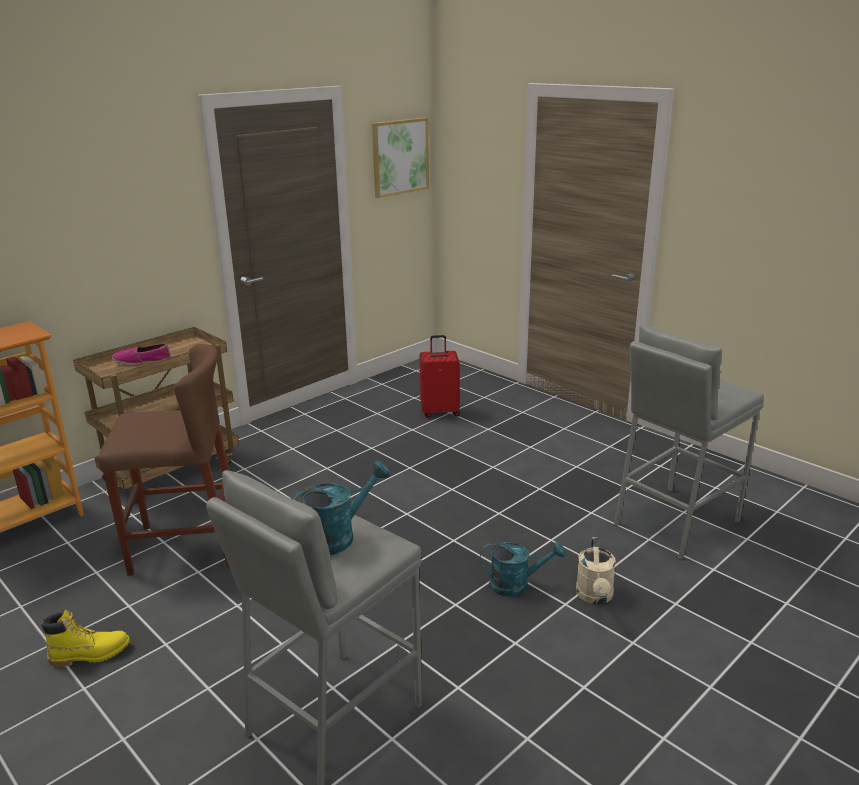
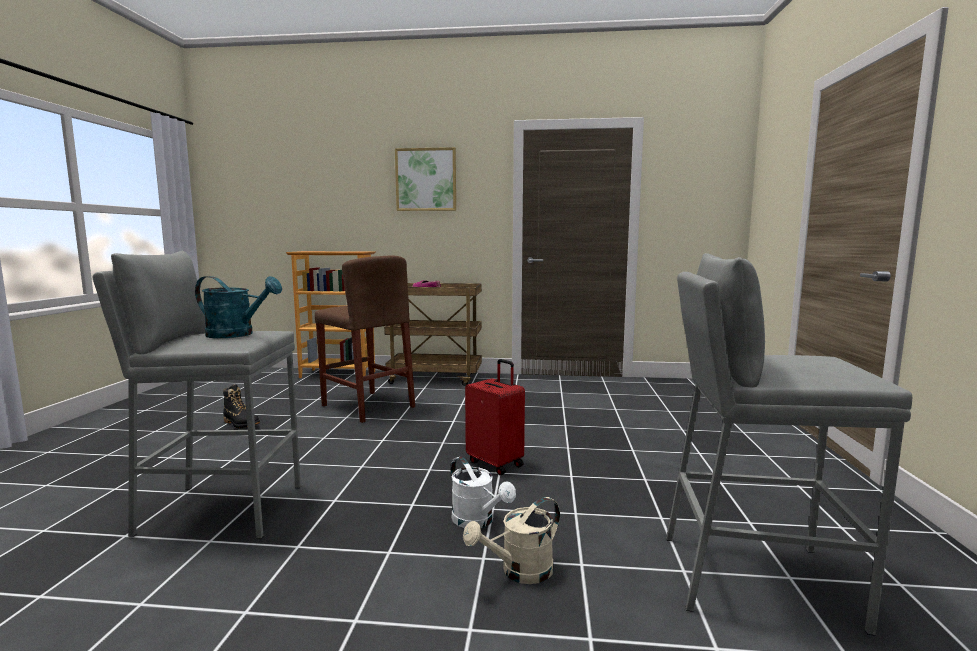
camera: 50 degrees right, 15 degrees down
yellow boot [41,609,130,667] -> black boot [223,385,260,428]
picture [372,117,429,198] -> picture moved to [395,147,456,211]
red suitcase [420,335,460,418] -> red suitcase moved to [465,359,525,475]
turquoise watering can [480,541,566,597] -> white watering can [451,456,516,528]

